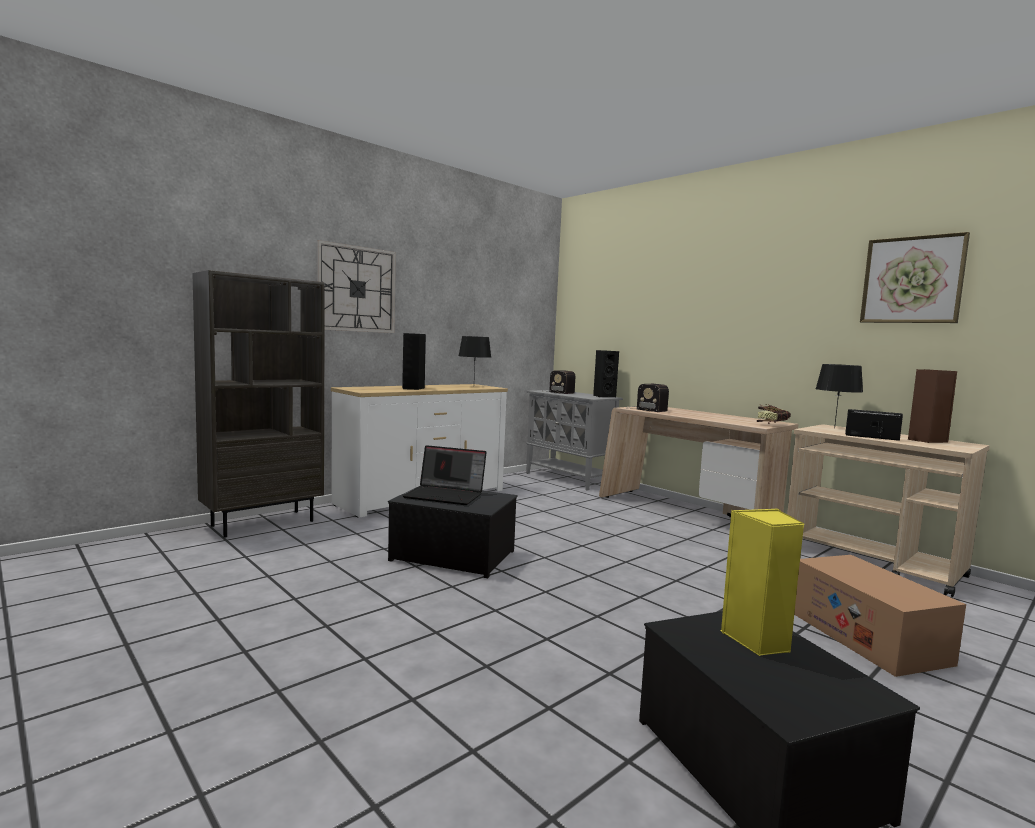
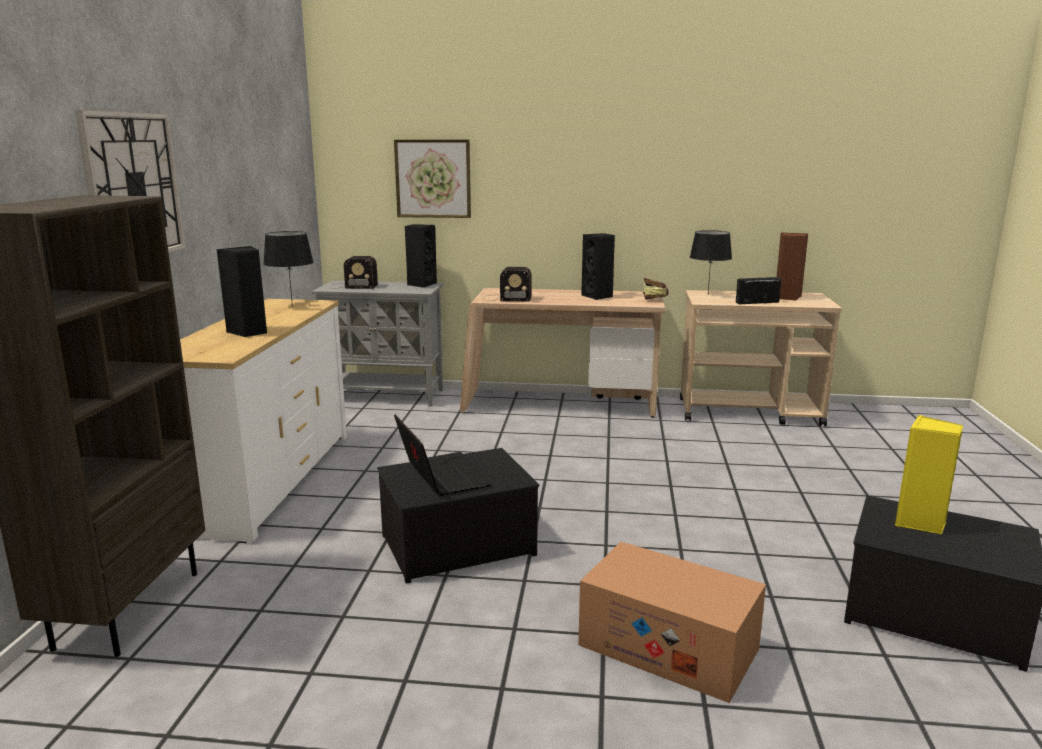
camera: 40 degrees left, 10 degrees up
laptop [403,445,487,505] -> laptop turned 90 degrees counterclockwise [394,414,493,496]
cardboard box [794,555,966,677] -> cardboard box moved to [578,542,766,703]
picture [860,232,970,323] -> picture moved to [394,139,471,218]
none -> black speaker [581,233,615,300]

